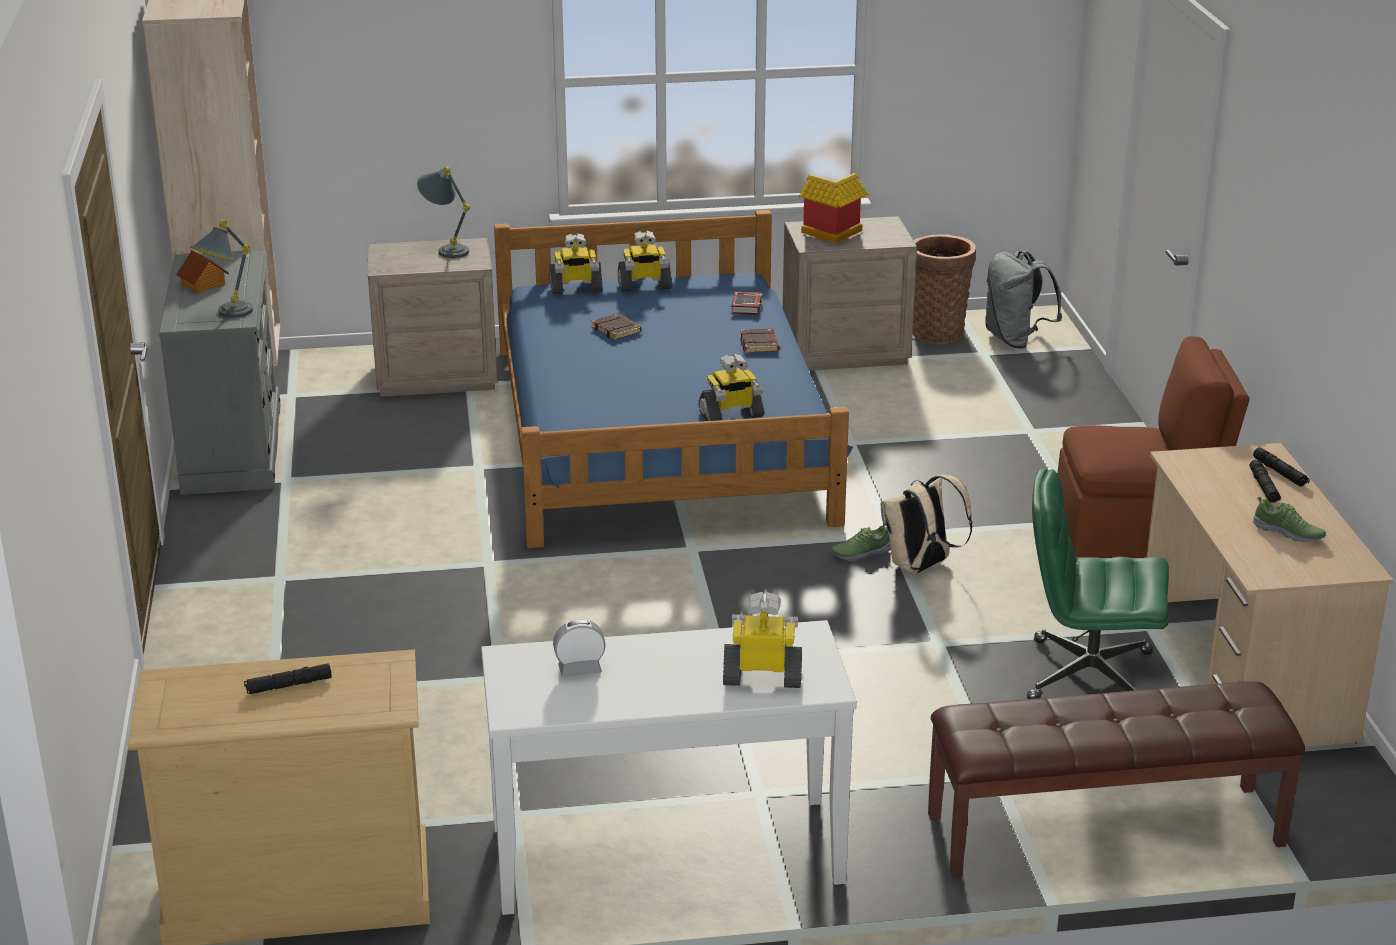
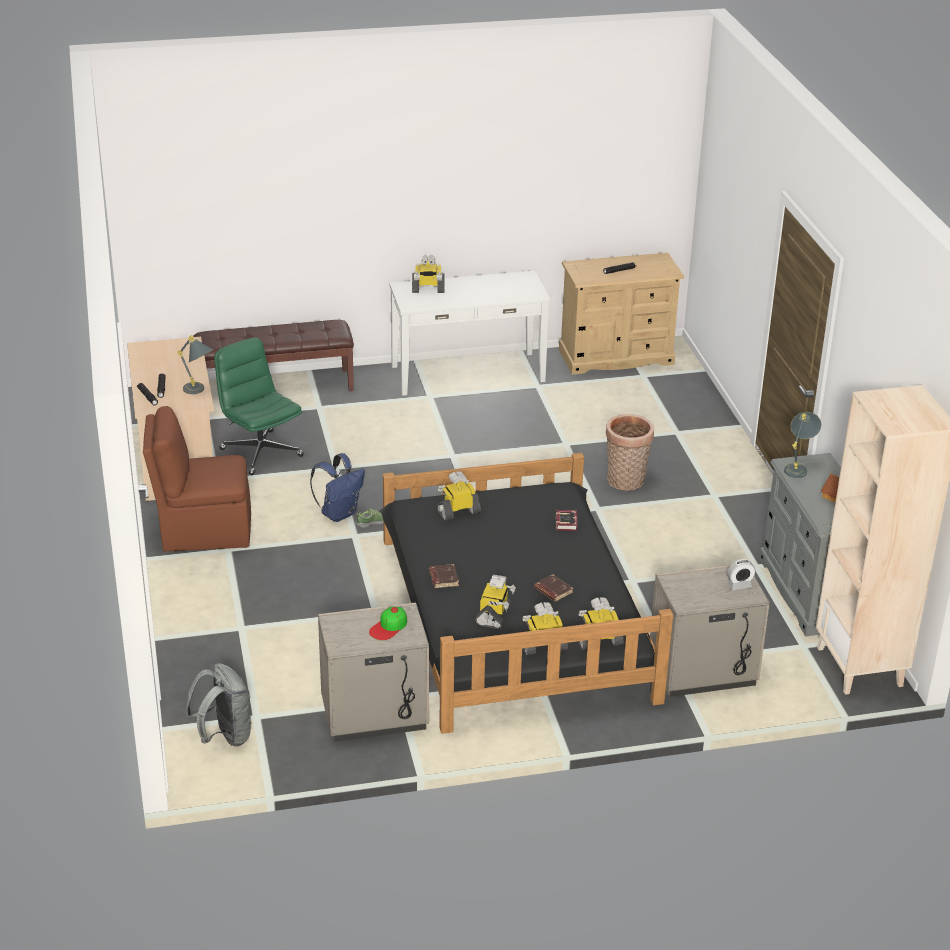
camera: 175 degrees right, 5 degrees up
grey table lamp [417,167,470,258] -> grey table lamp moved to [177,335,213,394]
blue bed [494,210,853,548] -> black bed [379,453,673,734]
alarm clock [553,619,605,677] -> alarm clock moved to [727,559,755,590]
book [731,291,762,315] -> book moved to [556,510,578,531]
toy house [799,173,869,243] -> cap [369,607,407,640]
beige backpack [881,475,973,574] -> blue backpack [310,453,365,522]
basket [912,234,976,344] -> basket moved to [606,414,654,490]
green office chair [1027,469,1169,699] -> green office chair turned 135 degrees counterclockwise [214,338,304,475]
shoe [1253,497,1326,542] -> none
none -> toy robot [475,575,516,629]

